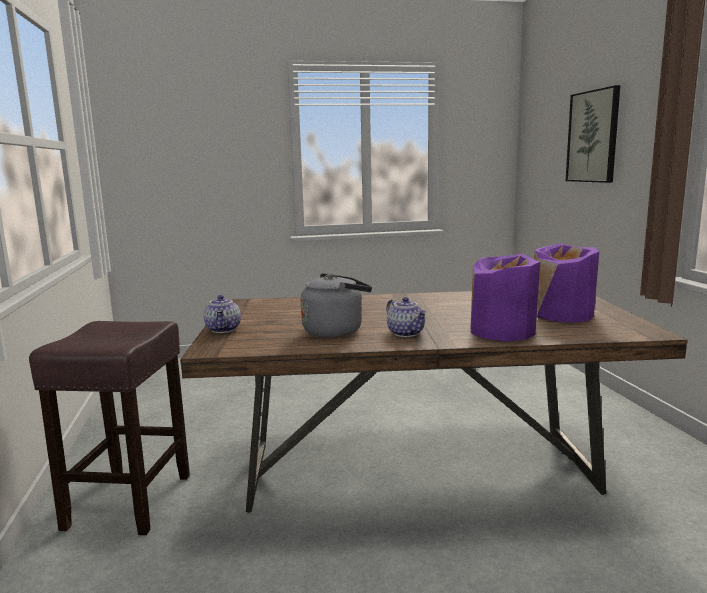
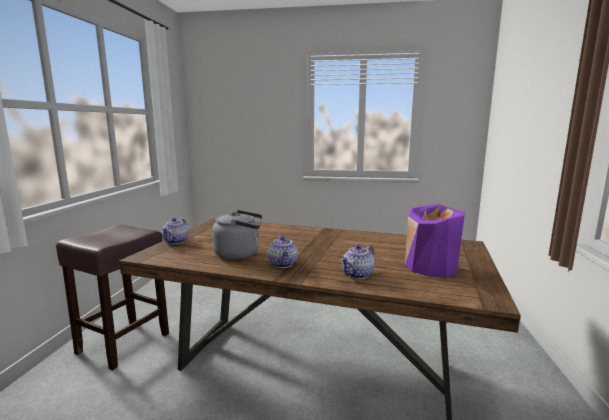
camera: 20 degrees right, 0 degrees up
purple vase [470,254,540,342] -> teapot [341,244,375,279]
picture [566,85,620,183] -> none

